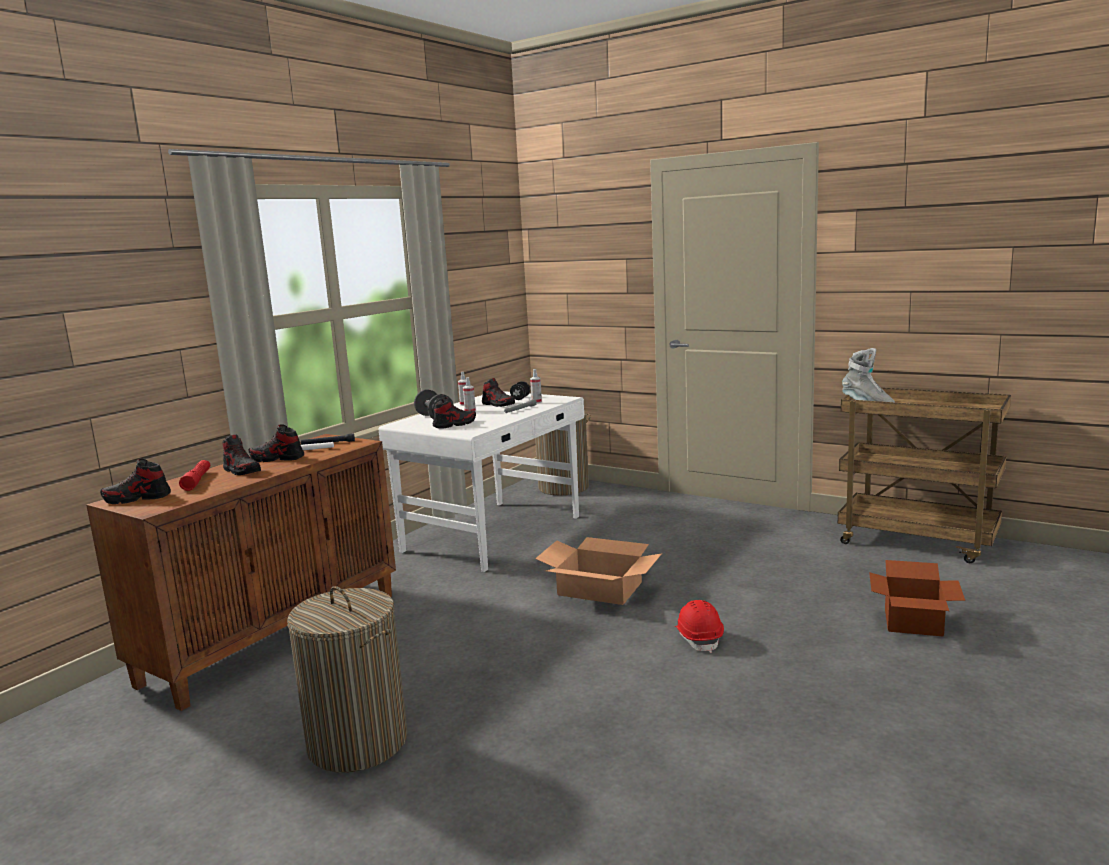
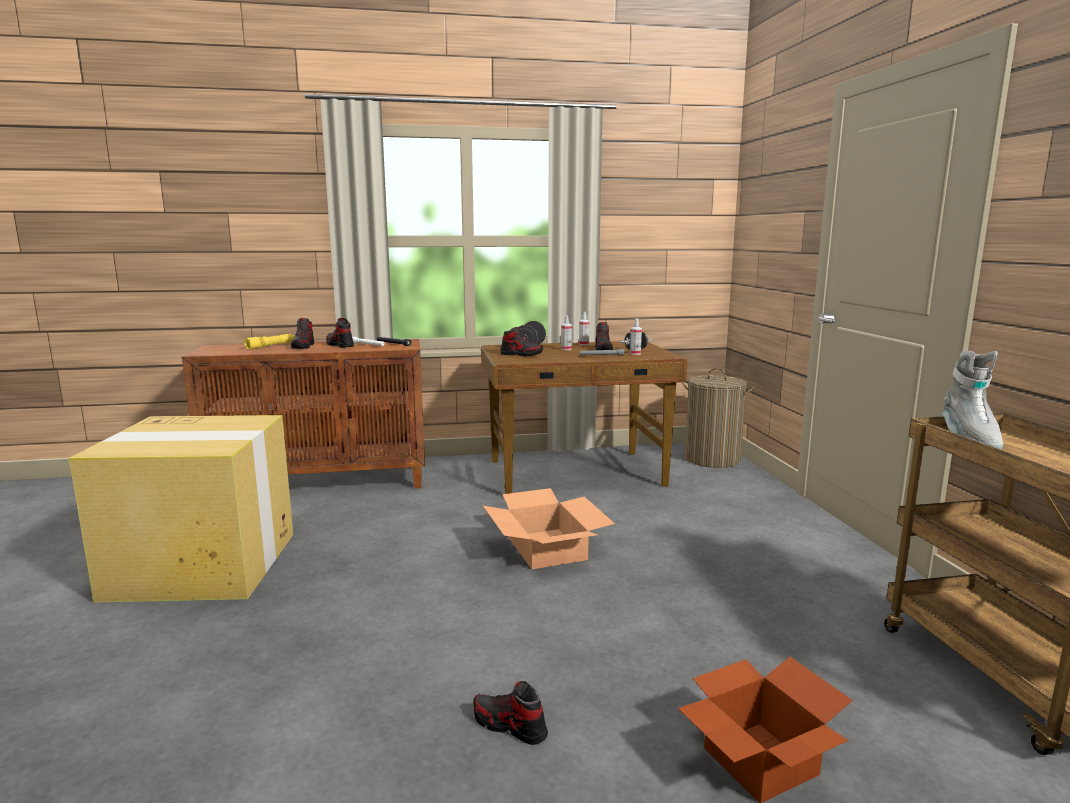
camera: 45 degrees right, 0 degrees up
shoe [100,459,171,504] -> shoe moved to [473,681,548,745]
red flashlight [179,460,210,491] -> yellow flashlight [244,334,295,350]
laundry basket [287,586,407,772] -> cardboard box [69,415,293,602]
white desk [379,391,584,572] -> brown desk [481,341,687,494]
red hard hat [675,600,724,653] -> none

